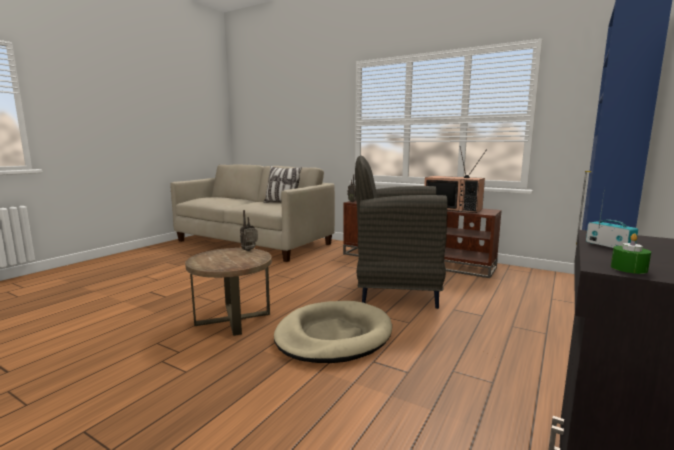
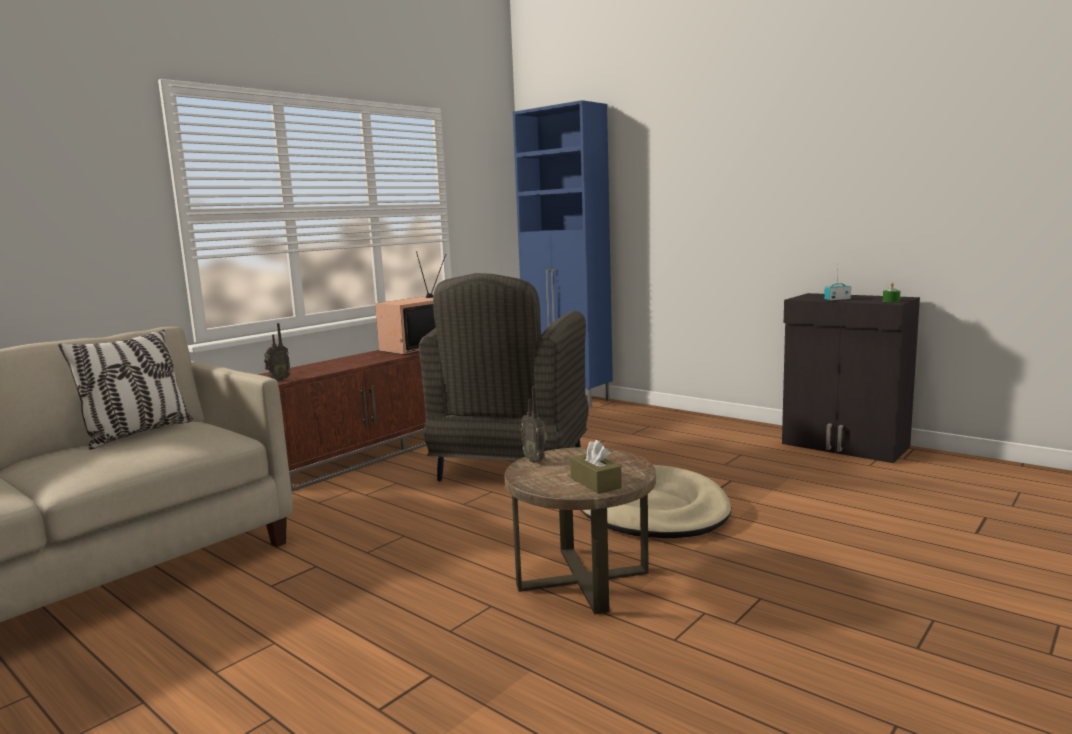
camera: 80 degrees left, 0 degrees up
none -> brown tissue box [570,440,622,494]

